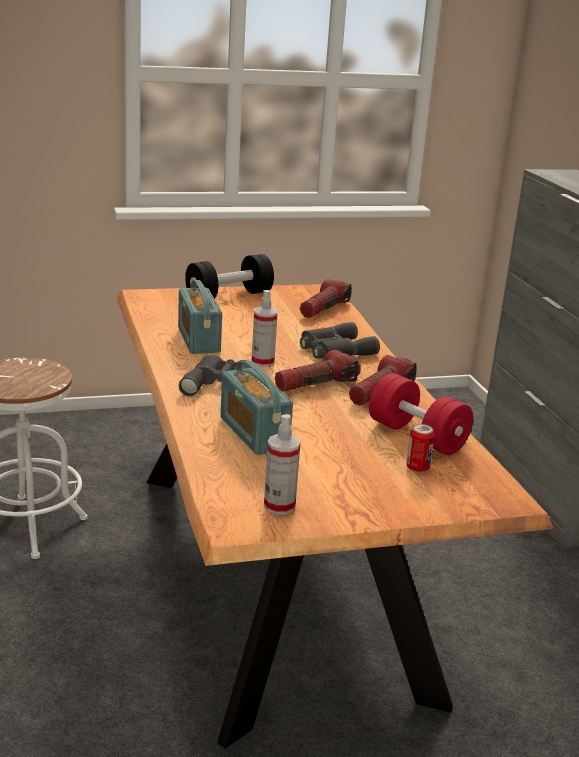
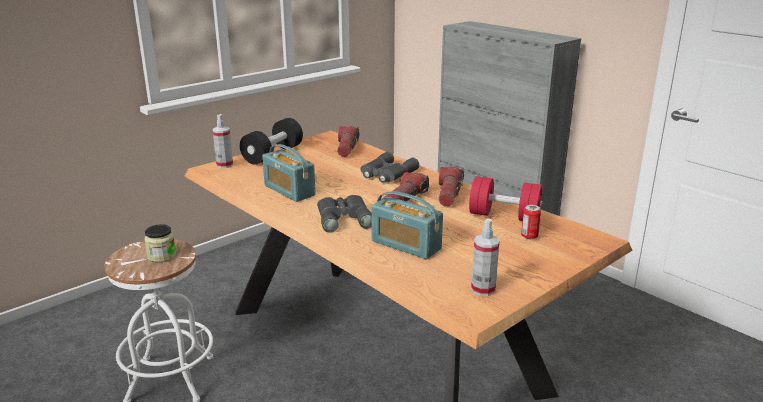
camera: 25 degrees left, 0 degrees up
spray bottle [252,290,278,367] -> spray bottle moved to [212,114,233,168]
none -> jar [144,224,176,262]

